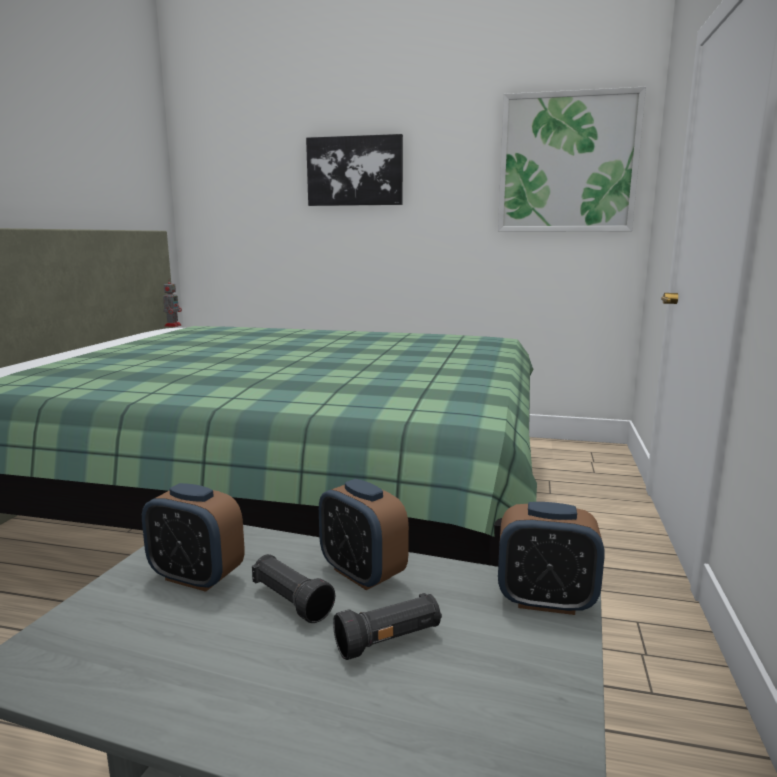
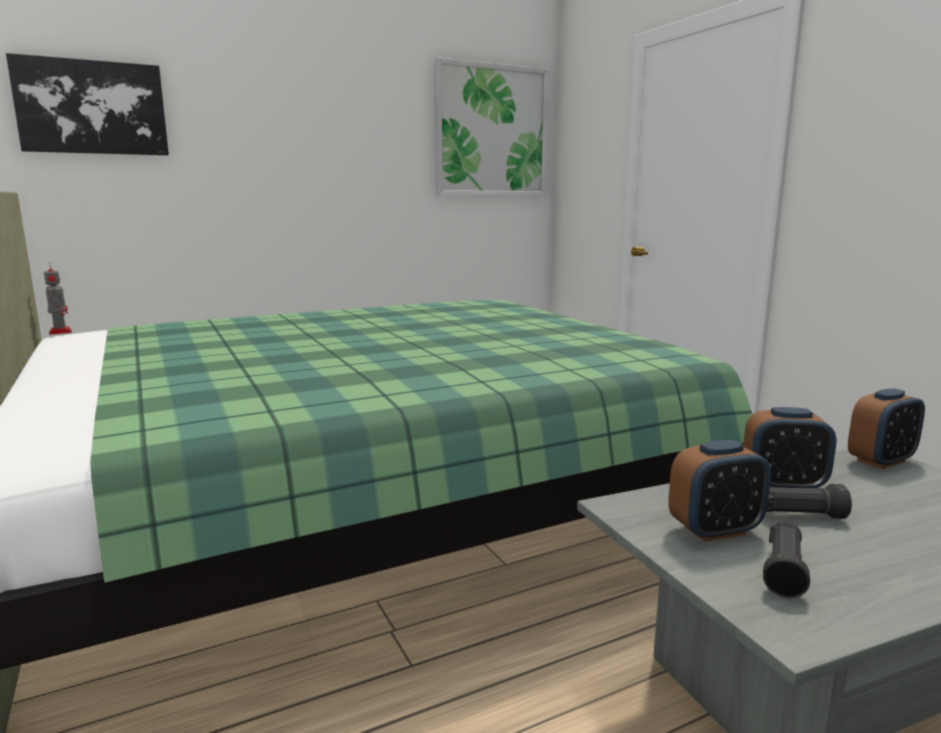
camera: 40 degrees left, 0 degrees up
picture [306,134,403,206] -> picture moved to [6,53,169,155]
black flashlight [333,593,442,660] -> black flashlight moved to [763,522,810,598]

